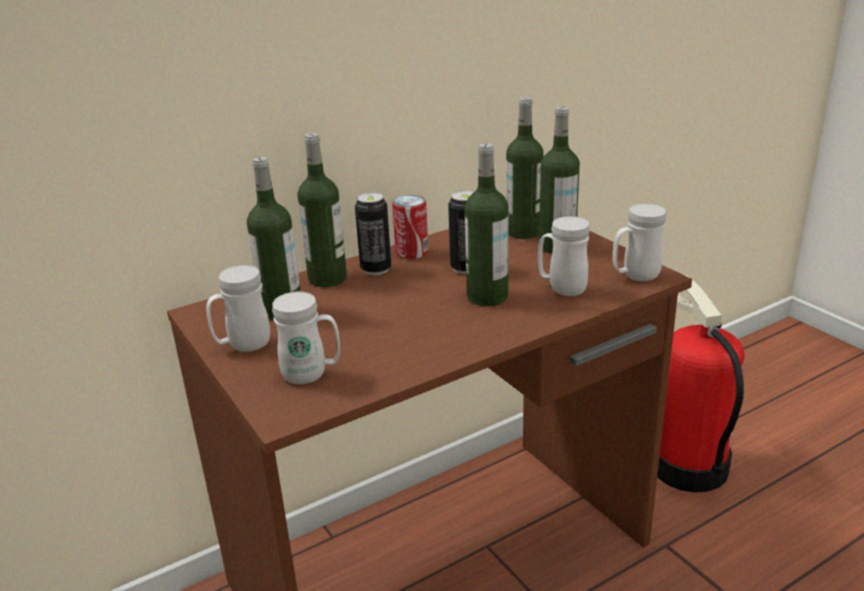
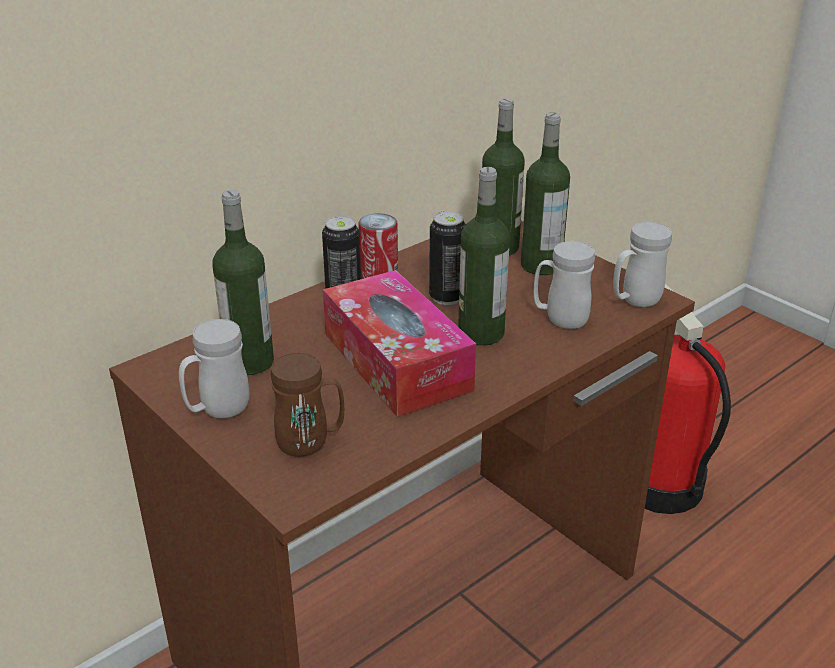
camera: 10 degrees left, 5 degrees up
white mug [272,292,340,384] -> brown mug [271,353,344,457]
bottle [297,133,347,287] -> none
none -> tissue box [323,270,476,417]

